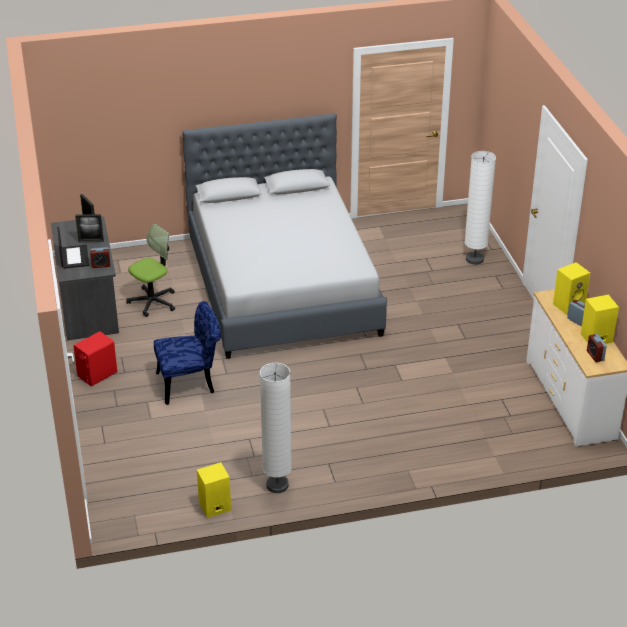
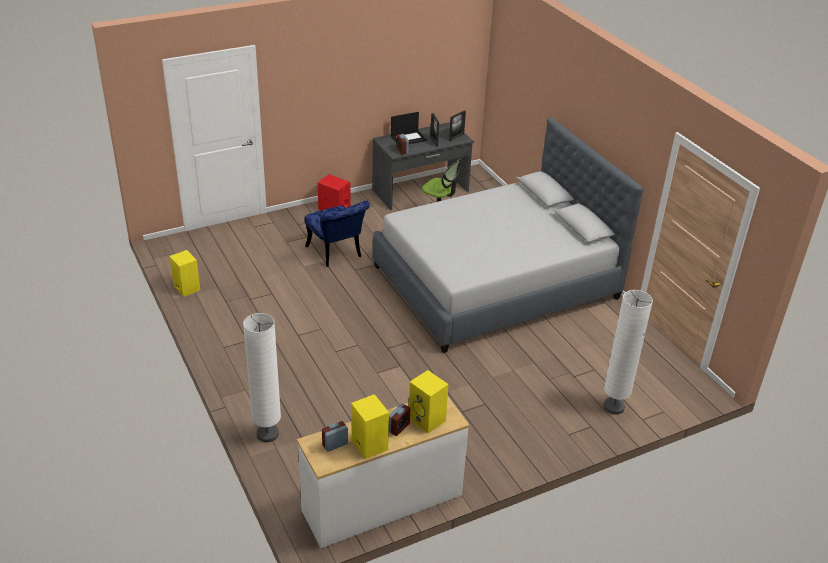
camera: 75 degrees right, 0 degrees up
white floor lamp [260,363,292,493] -> white floor lamp moved to [243,313,281,442]

